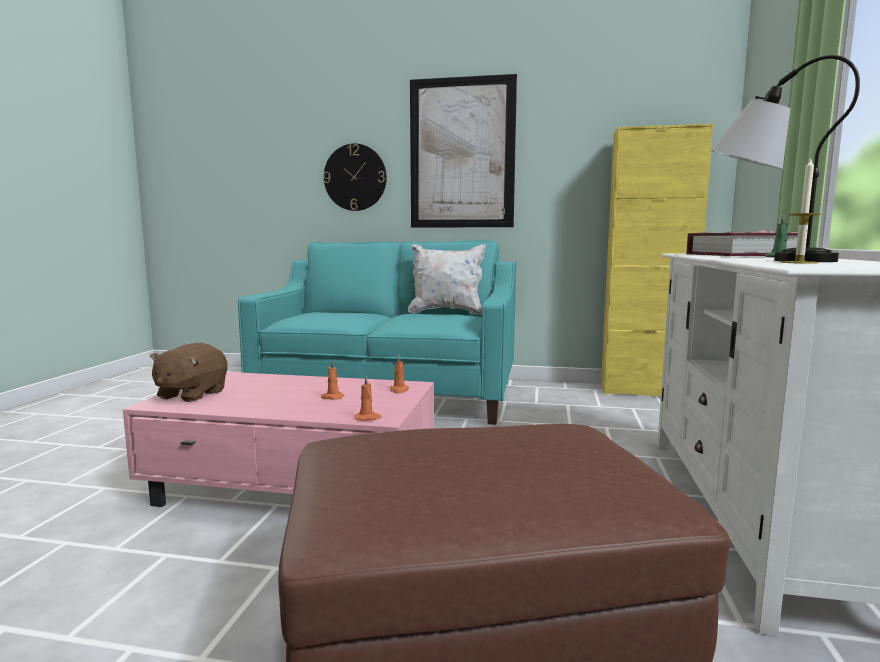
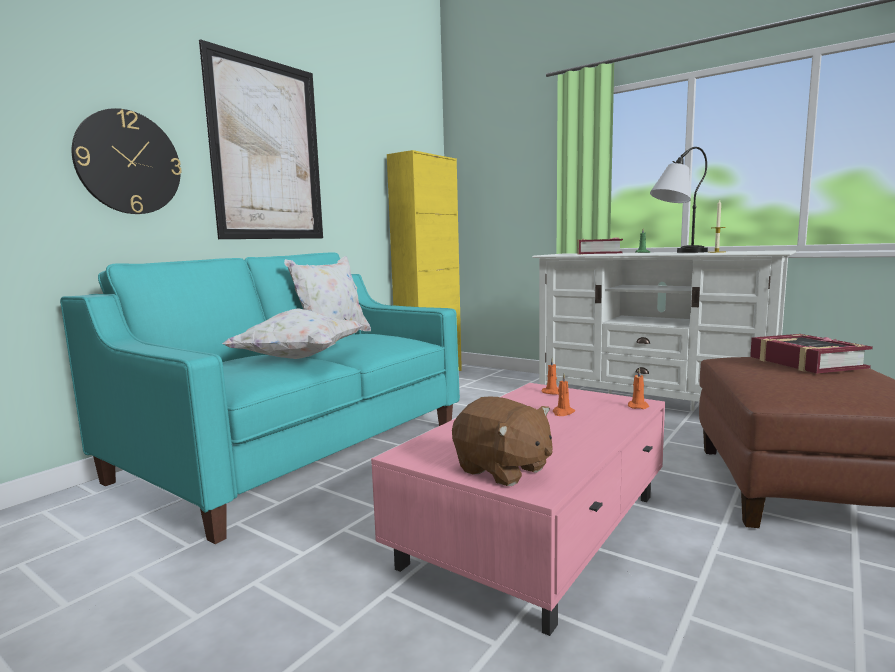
camera: 65 degrees left, 0 degrees up
none -> white pillow [222,308,363,359]
none -> book [750,334,873,373]

